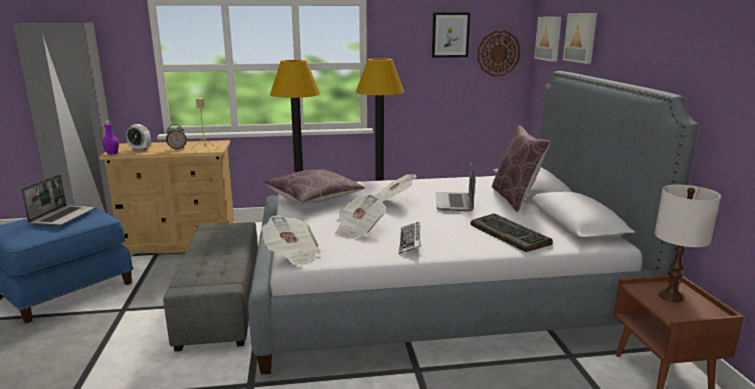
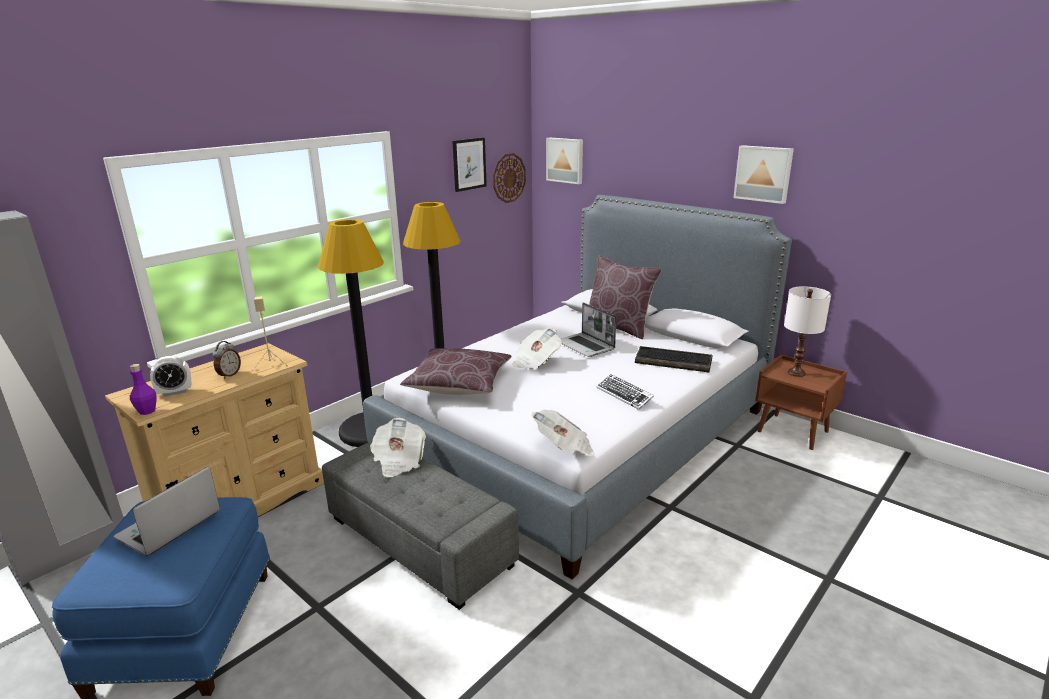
camera: 40 degrees left, 5 degrees up
laptop [21,174,96,226] -> laptop turned 120 degrees counterclockwise [114,466,220,556]
newspaper [335,194,386,238] -> newspaper moved to [370,418,426,478]
picture [563,13,597,64] -> picture moved to [733,145,794,204]

